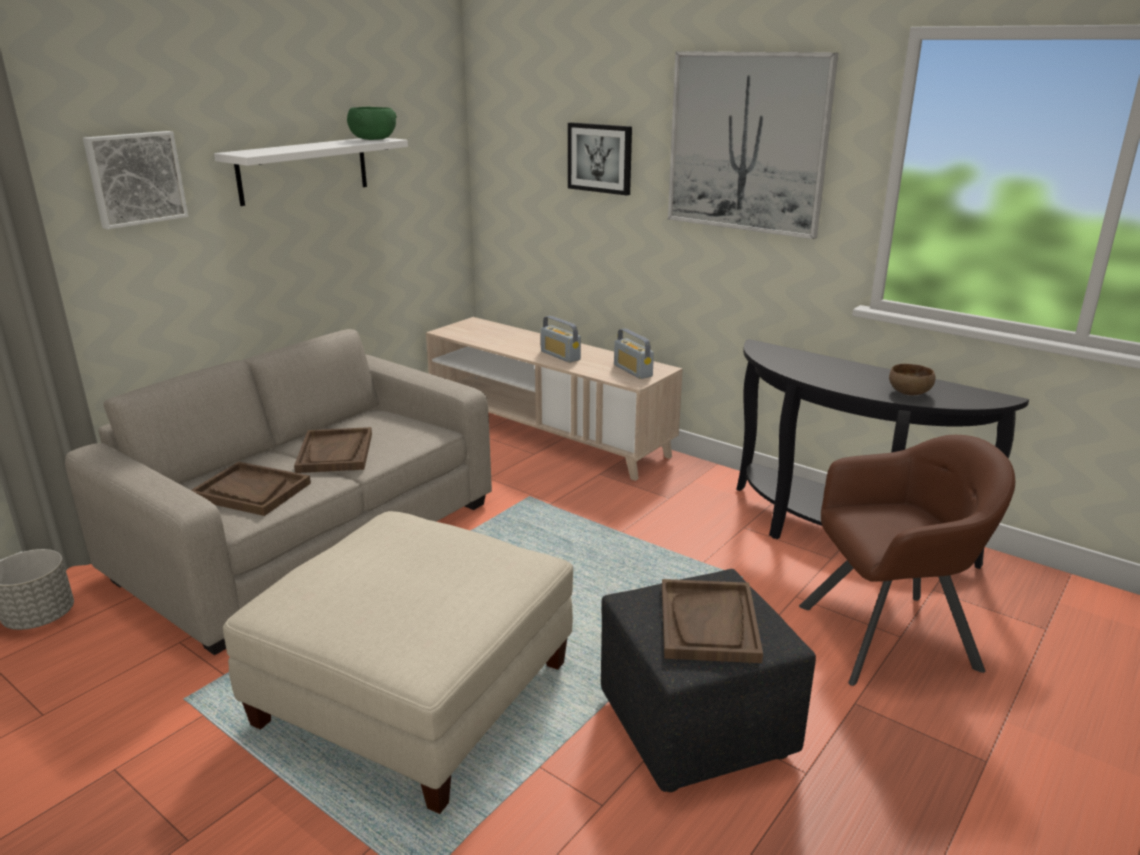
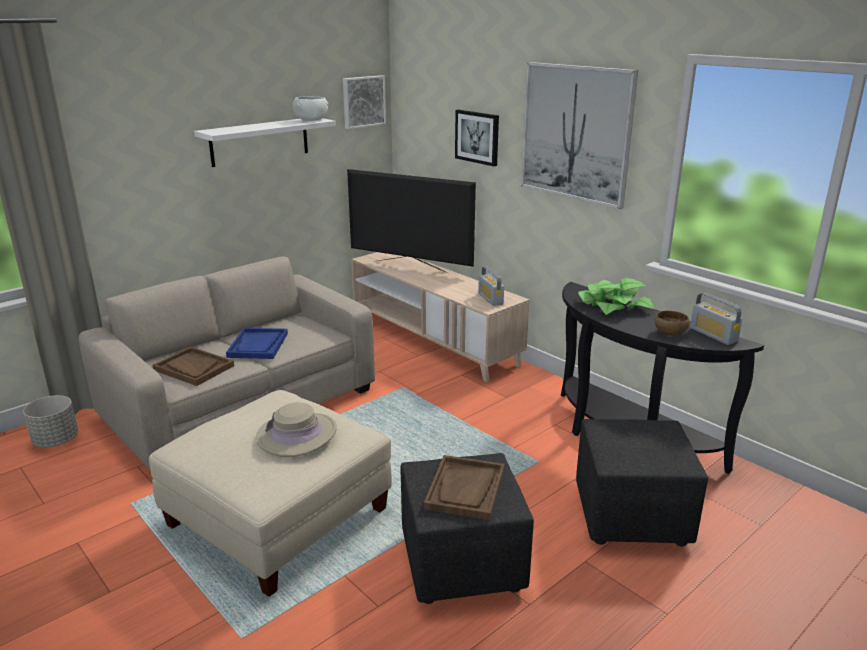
camera: 10 degrees right, 0 degrees up
picture [83,131,188,229] -> picture moved to [343,75,386,129]
brown tray [294,427,372,473] -> blue tray [226,328,288,359]
green bowl [347,107,397,140] -> white bowl [293,96,328,121]
radio [541,316,581,363] -> radio moved to [690,293,742,345]
brown armchair [799,435,1015,686] -> black ottoman [576,419,708,546]
none -> beige hat [256,402,337,457]
none -> television [347,169,476,273]
none -> potted plant [578,278,654,315]

